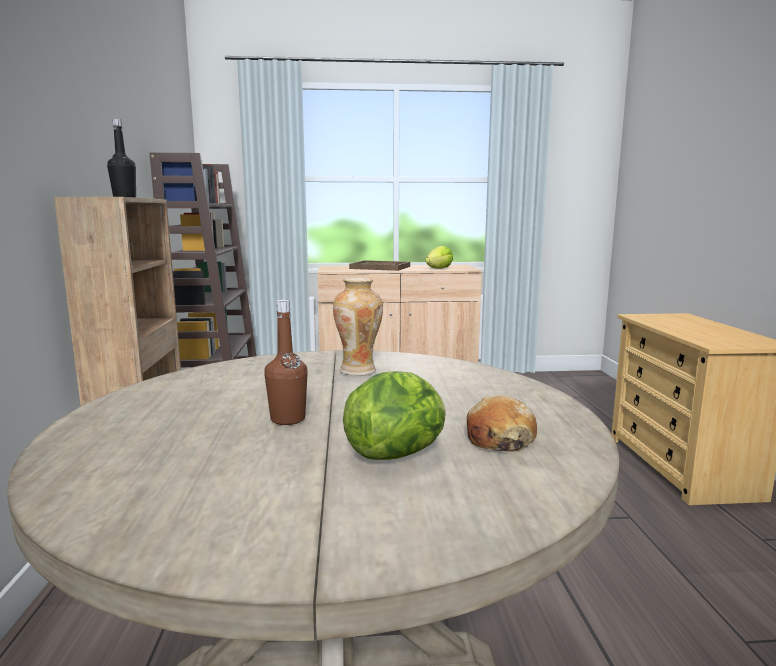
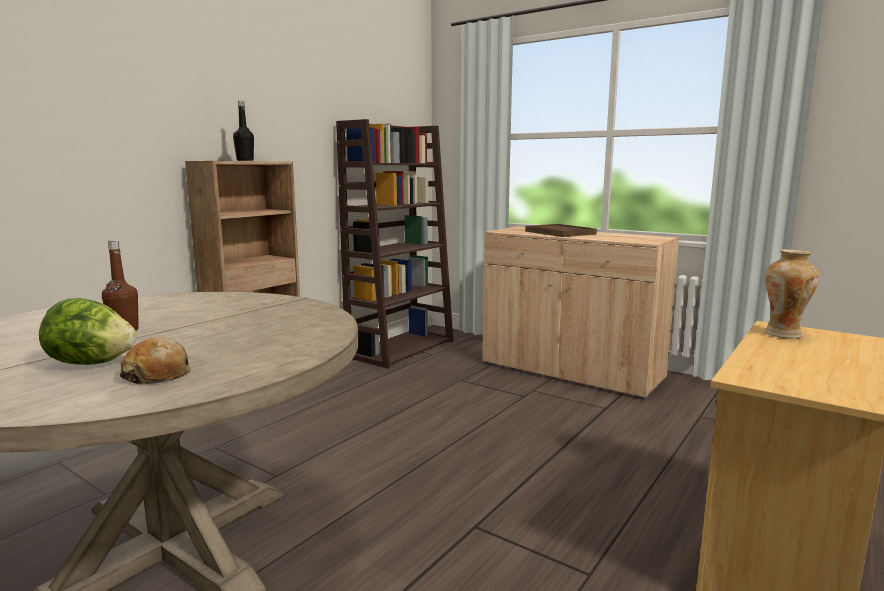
camera: 40 degrees right, 0 degrees up
vase [333,278,383,376] -> vase moved to [765,249,819,339]
lettuce [425,246,453,269] -> none

